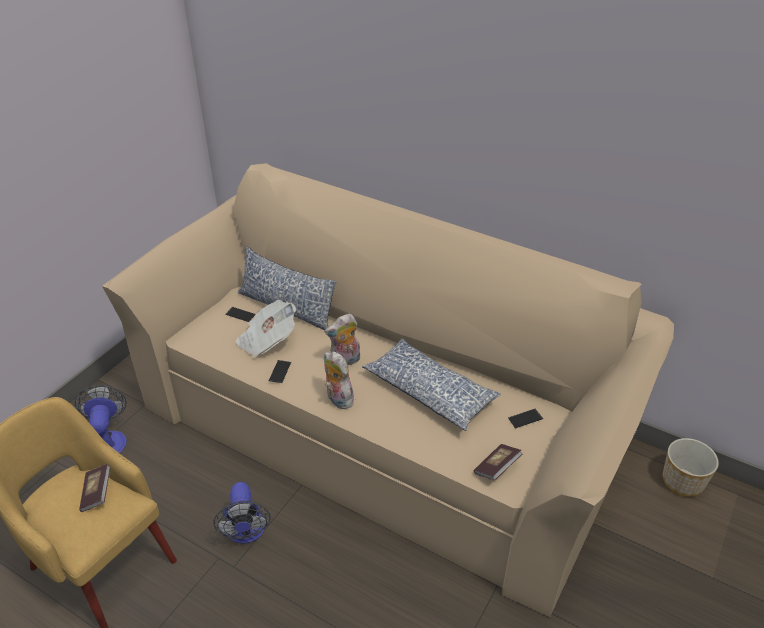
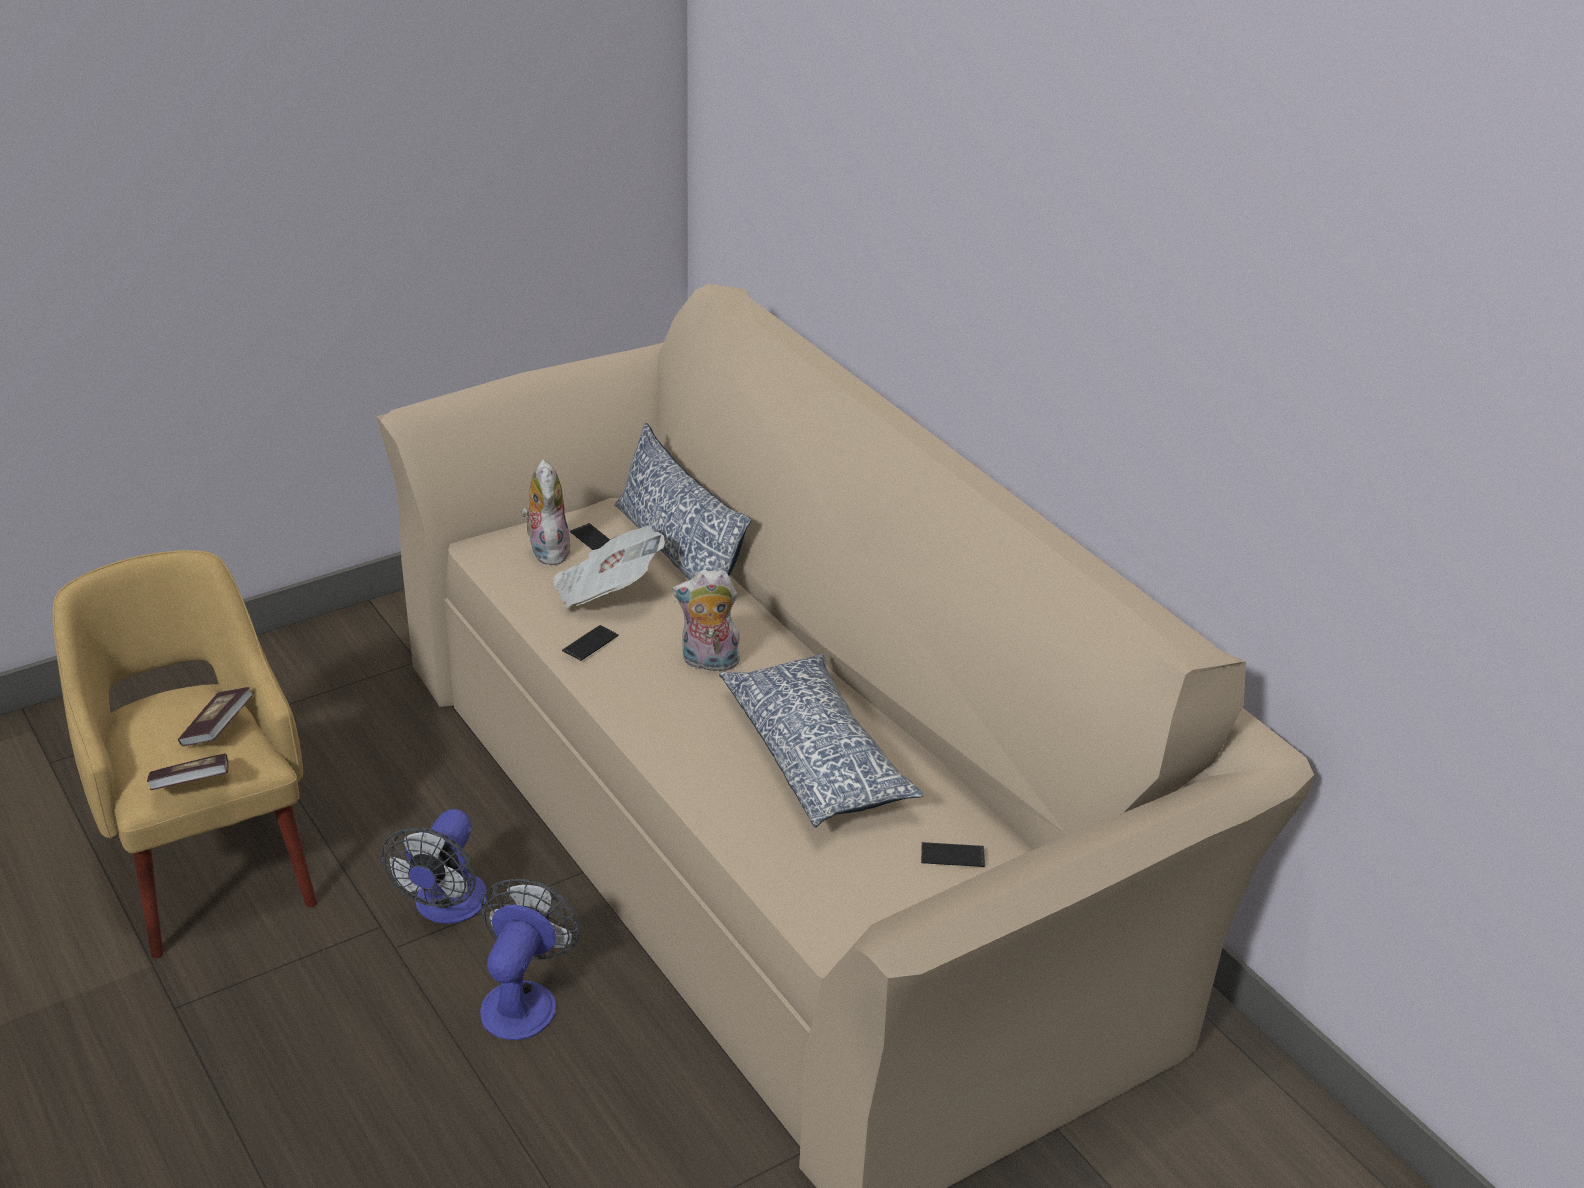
camera: 25 degrees right, 5 degrees down
fan [75,385,127,453] -> fan moved to [480,879,579,1040]
plush toy [324,351,354,409] -> plush toy moved to [521,459,572,565]
book [474,444,522,480] -> book moved to [147,753,228,790]
planter [663,438,719,497] -> none

